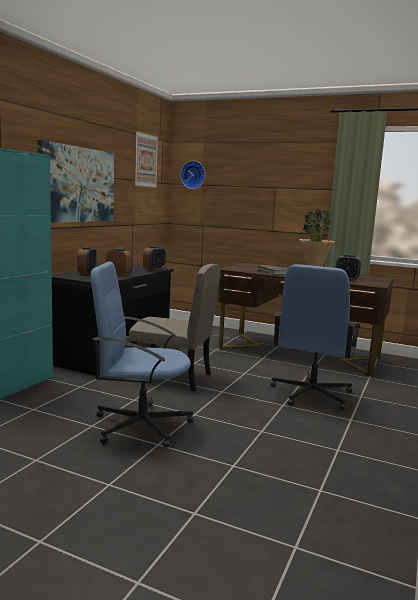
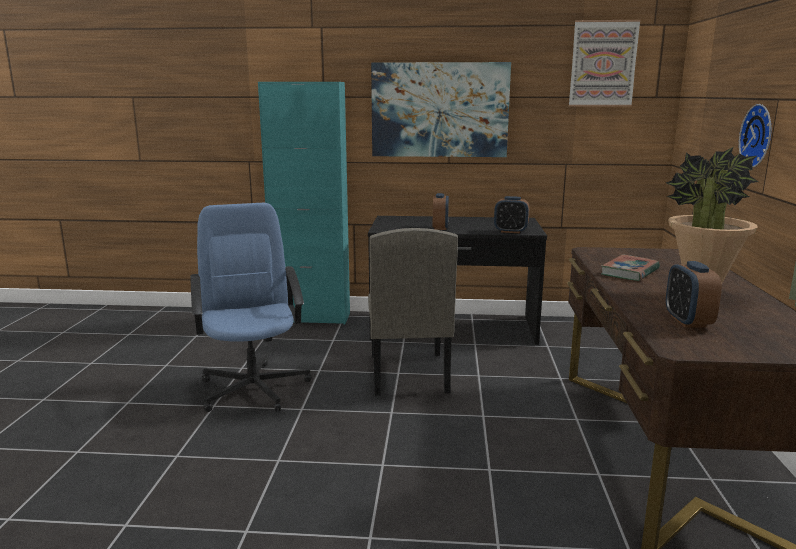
camera: 70 degrees right, 5 degrees up
alarm clock [77,247,97,274] -> none
wall clock [180,161,205,189] -> wall clock moved to [739,104,771,168]
blue office chair [271,264,361,410] -> none

